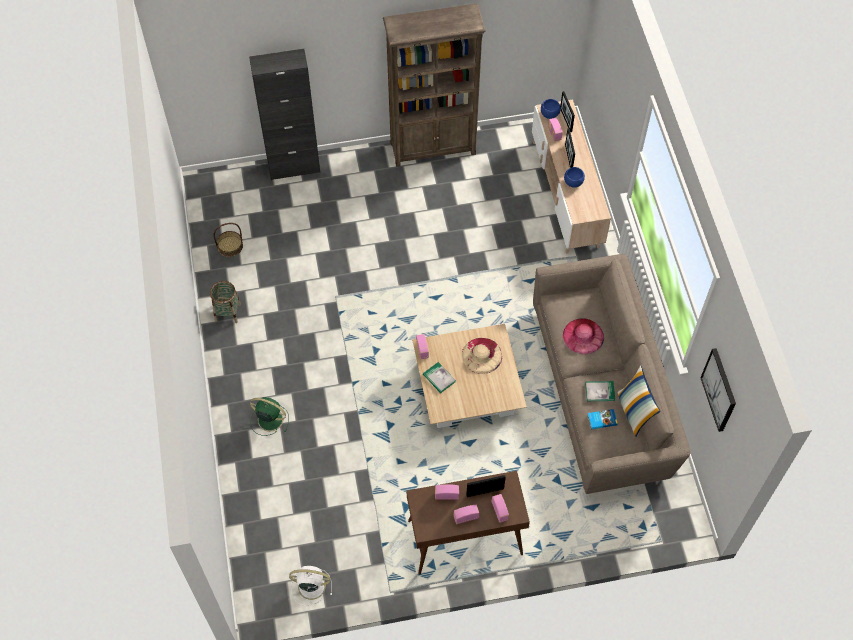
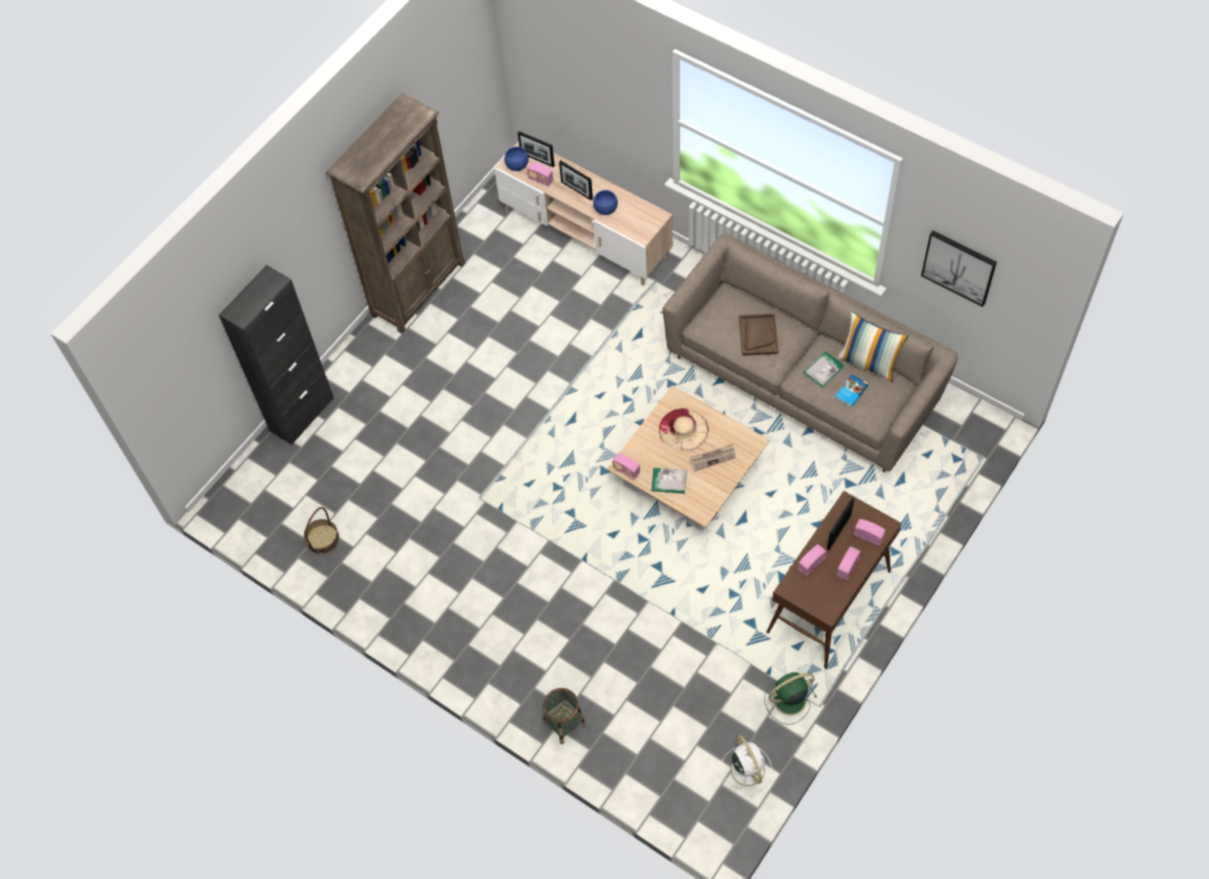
camera: 40 degrees left, 0 degrees up
basket [210,281,241,323] -> basket moved to [543,688,586,744]
green fan [250,397,289,436] -> green fan moved to [765,672,817,725]
white fan [289,566,332,606] -> white fan turned 105 degrees clockwise [721,735,773,797]
pink hat [563,318,604,354] -> brown tray [739,313,779,356]
none -> newspaper [689,444,736,472]

